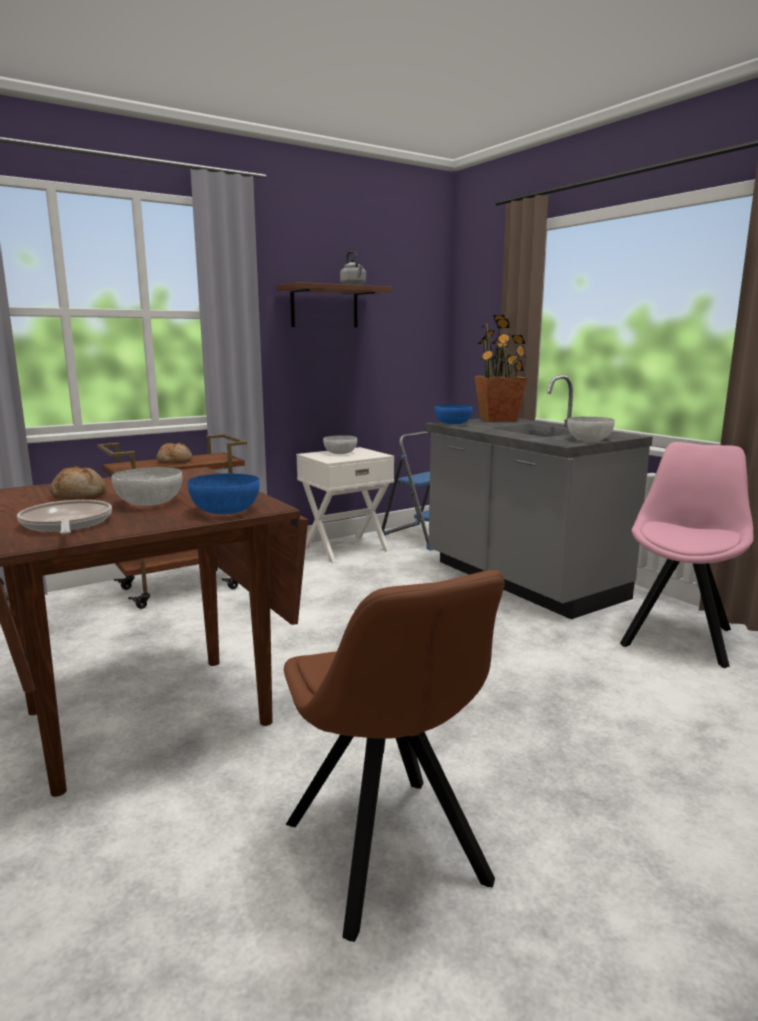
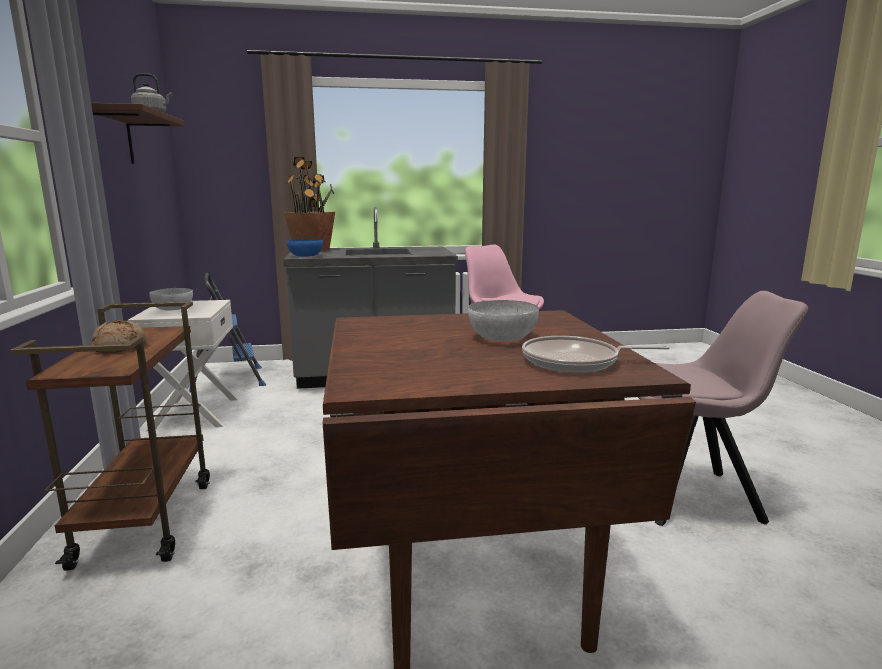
camera: 65 degrees left, 0 degrees up
bread [50,466,106,500] -> none
blue bowl [188,473,260,514] -> none
brown chair [284,570,505,942] -> pink chair [638,291,808,526]
white bowl [567,416,615,441] -> none

